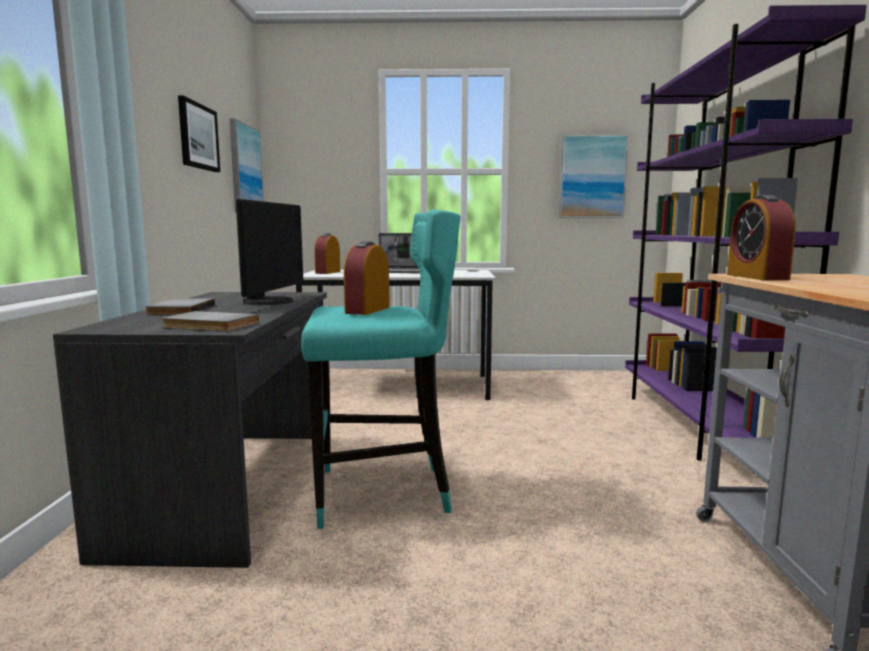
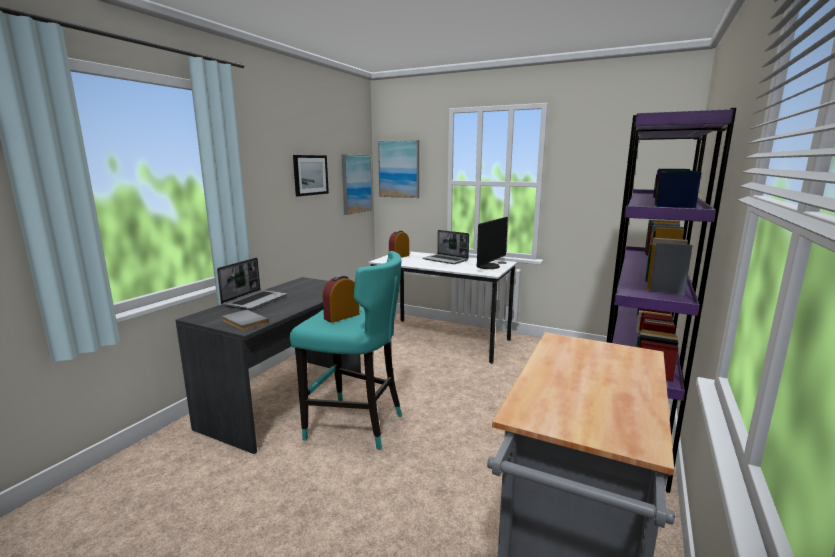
camera: 25 degrees right, 5 degrees up
grey book [145,298,215,315] -> laptop [217,258,287,310]
monitor [236,199,303,305] -> monitor moved to [477,217,508,269]
picture [559,135,629,218] -> picture moved to [378,140,419,198]
alarm clock [727,195,796,280] -> none

